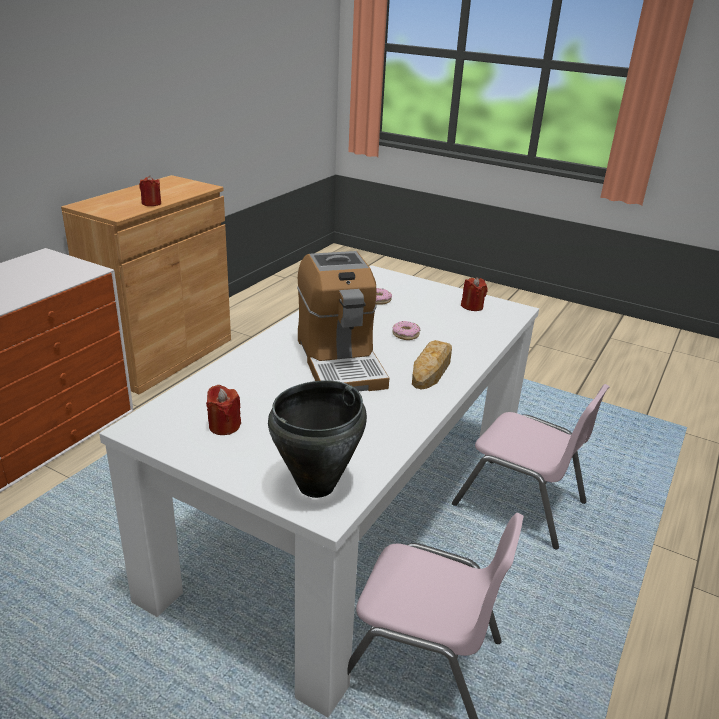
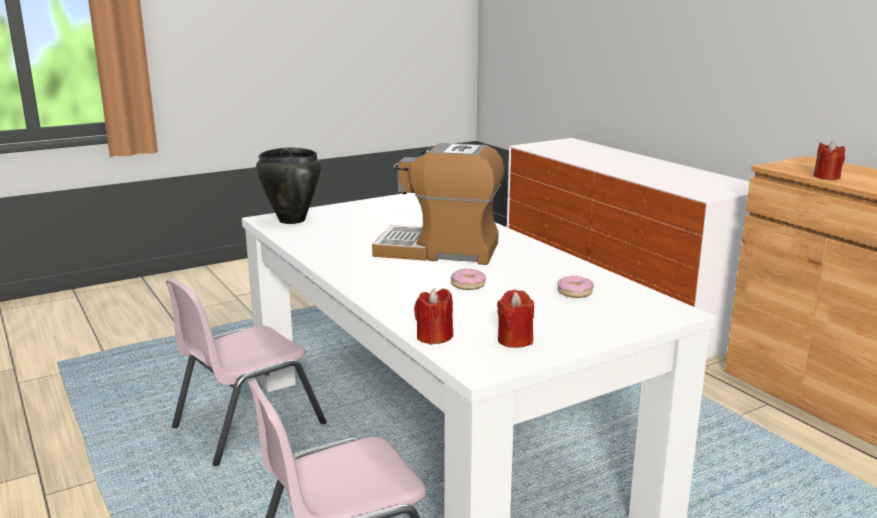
camera: 120 degrees right, 10 degrees down
red candle [206,384,241,435] -> red candle moved to [414,288,453,345]
bread [412,340,452,390] -> none

